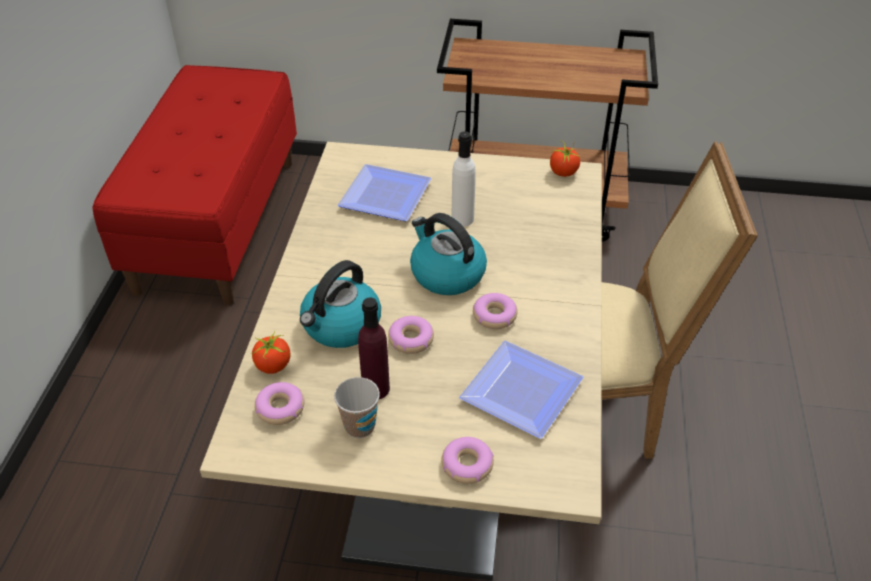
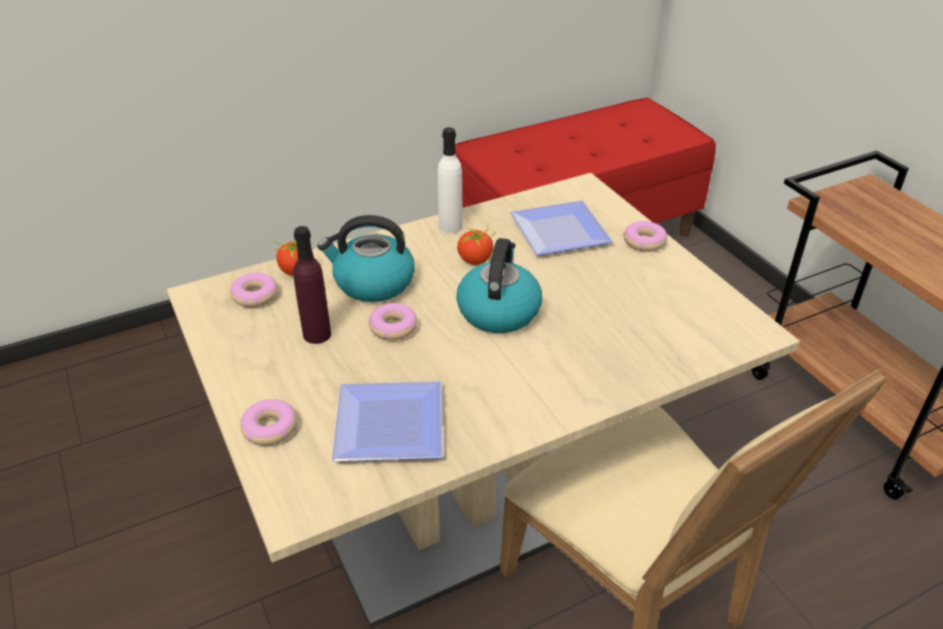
camera: 55 degrees right, 5 degrees down
cup [334,377,380,438] -> none
white bottle [451,131,476,226] -> white bottle moved to [438,127,463,233]
donut [473,293,518,329] -> donut moved to [623,221,667,252]
tomato [550,141,580,177] -> tomato moved to [457,225,496,265]

